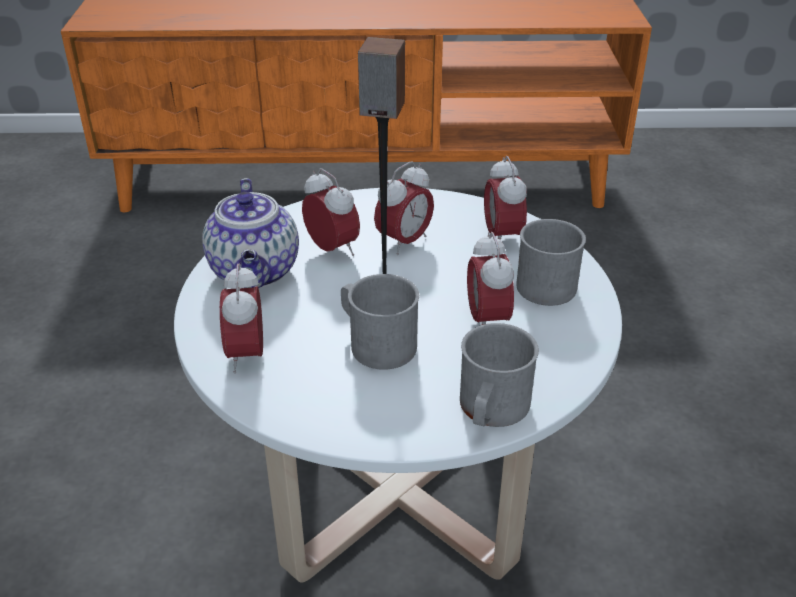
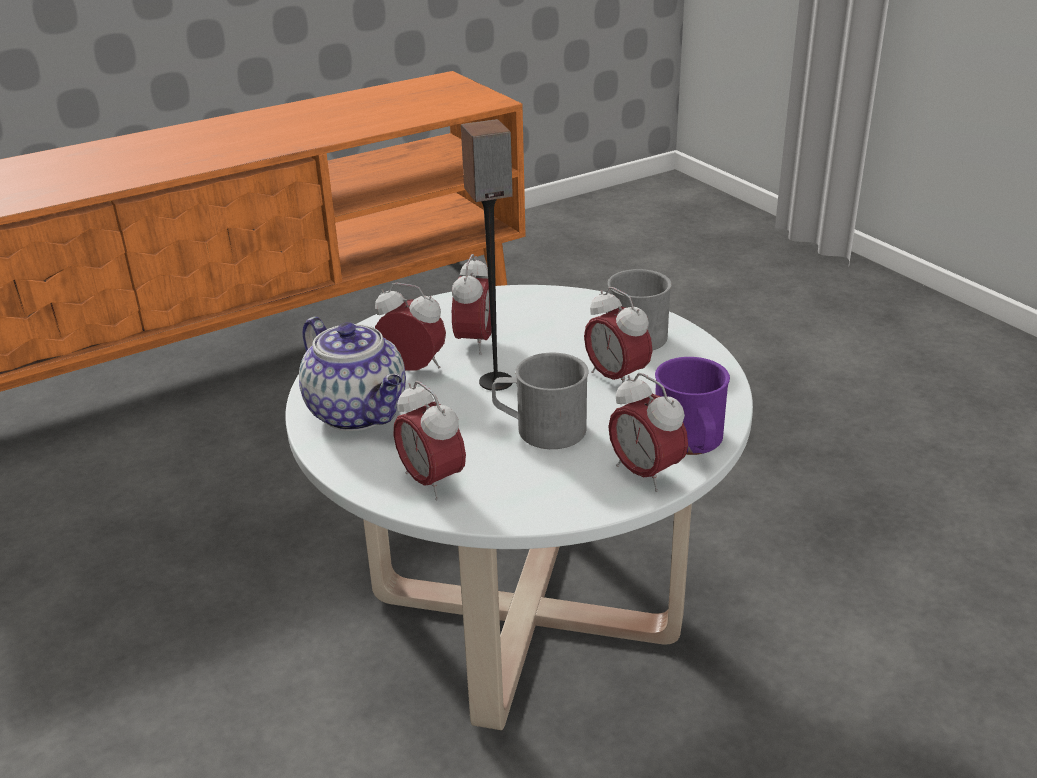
camera: 30 degrees left, 5 degrees down
grey mug [460,323,539,427] -> purple mug [655,357,730,455]
alarm clock [484,156,527,240] -> alarm clock moved to [608,373,688,492]

